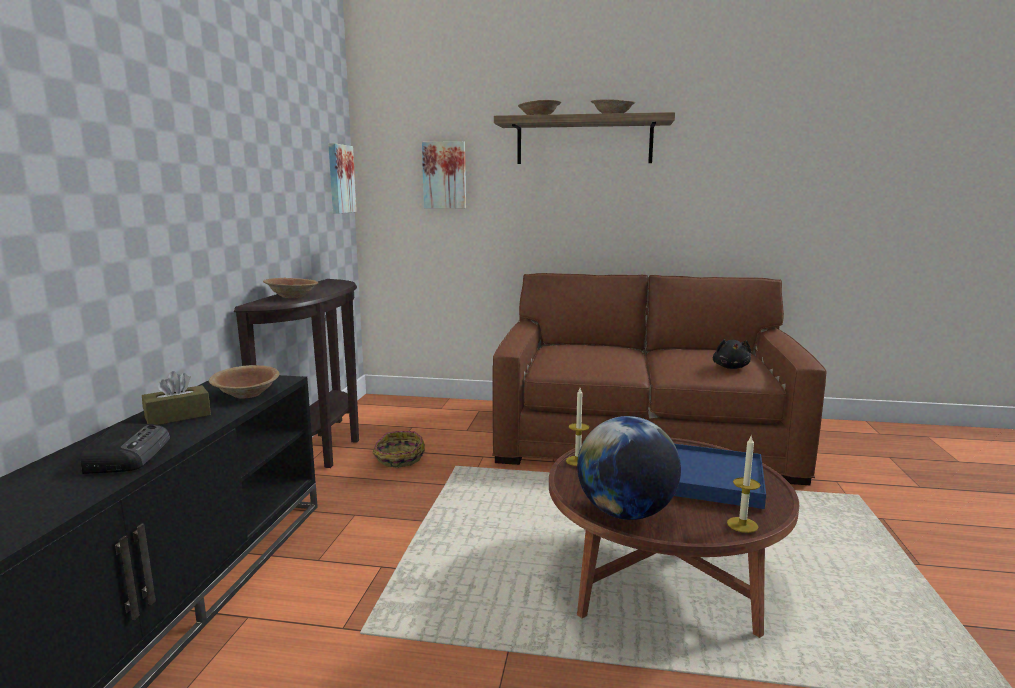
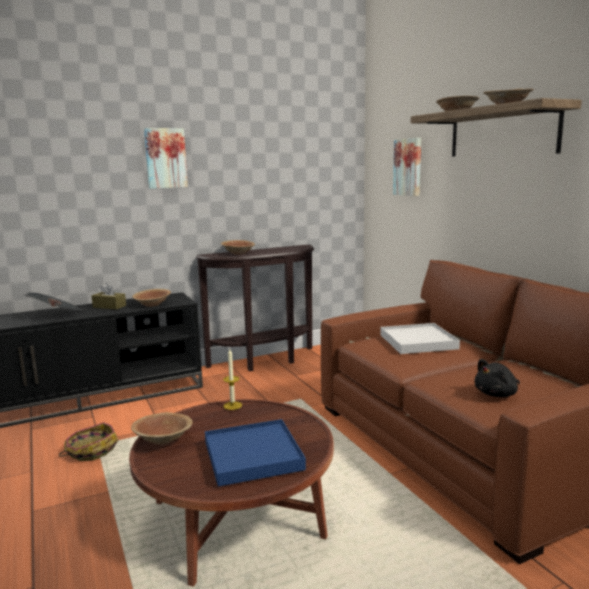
camera: 55 degrees right, 0 degrees up
radio [81,423,171,474] -> newspaper [24,293,85,310]
picture [328,143,357,214] -> picture moved to [144,128,188,189]
basket [372,431,425,468] -> basket moved to [59,422,119,461]
globe [577,416,681,520] -> brown bowl [131,412,193,445]
candle [727,436,760,533] -> none
none -> white tray [380,323,460,354]

